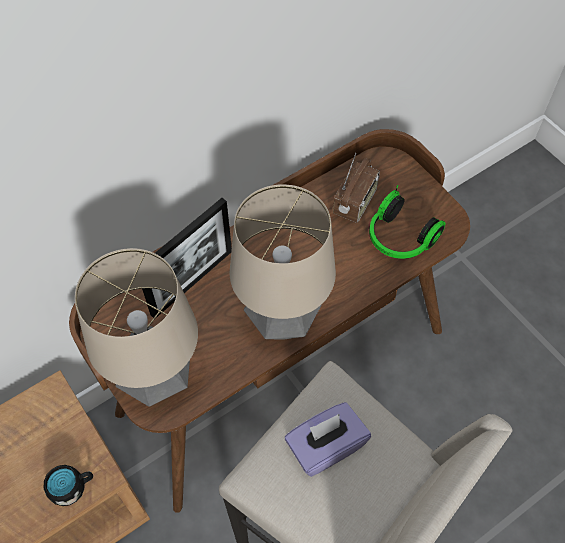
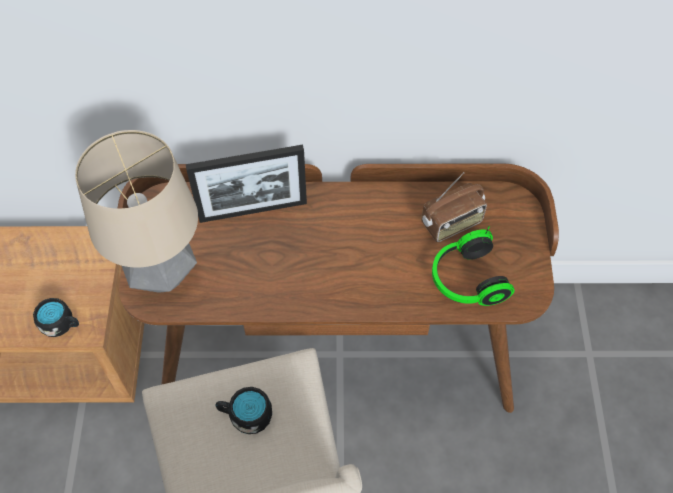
camera: 35 degrees right, 0 degrees up
table lamp [230,184,336,340] -> none
purple tissue box [285,402,371,477] -> black mug [216,387,272,434]

